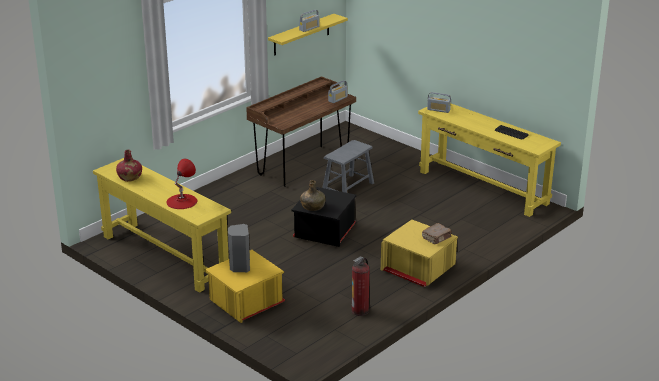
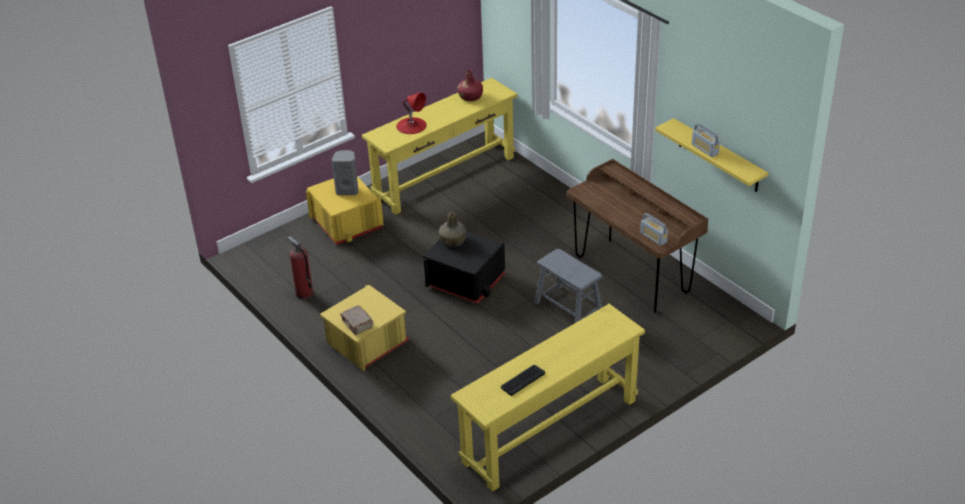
camera: 100 degrees right, 10 degrees up
radio [427,92,451,113] -> none

